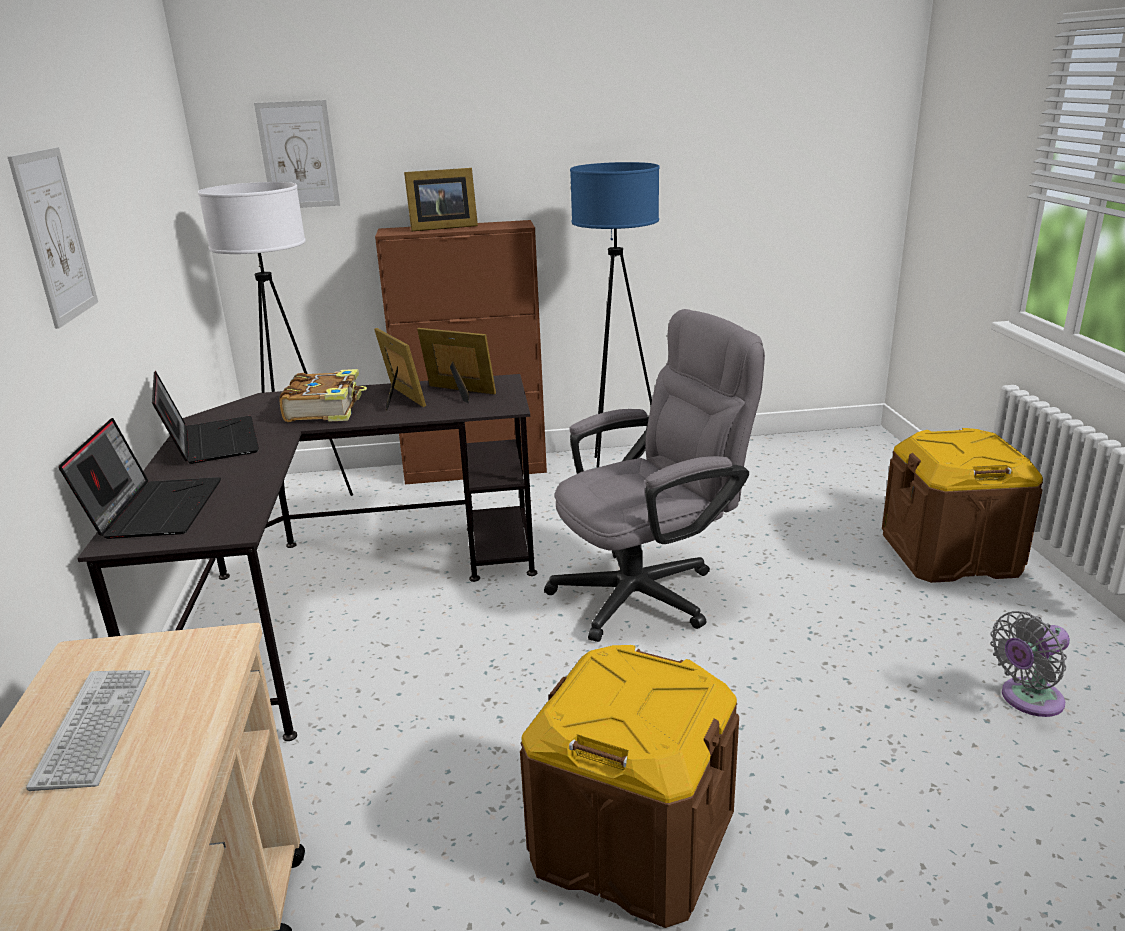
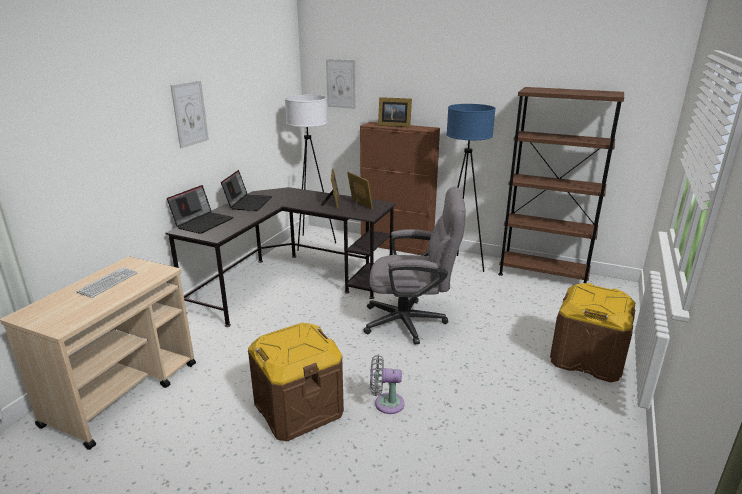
camera: 30 degrees right, 0 degrees up
book [279,369,367,422] -> none
grey fan [990,611,1070,717] -> grey fan moved to [370,355,404,414]
none -> brown bookcase [498,87,624,283]

